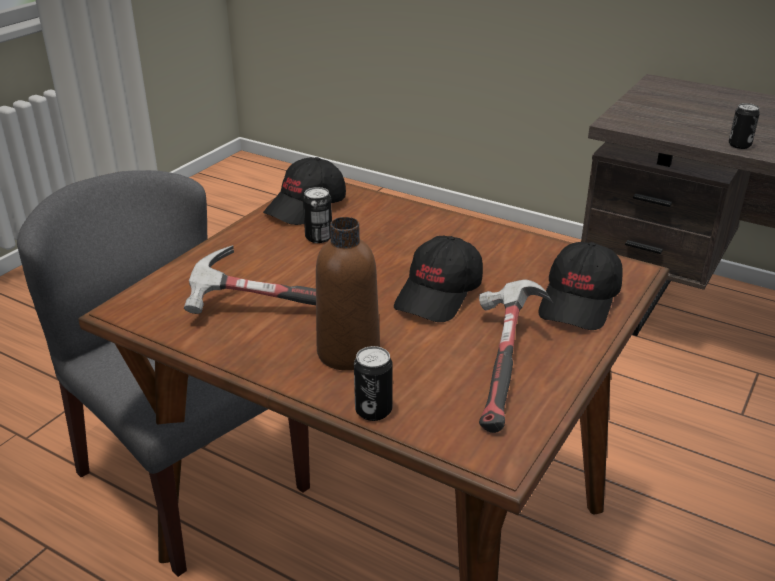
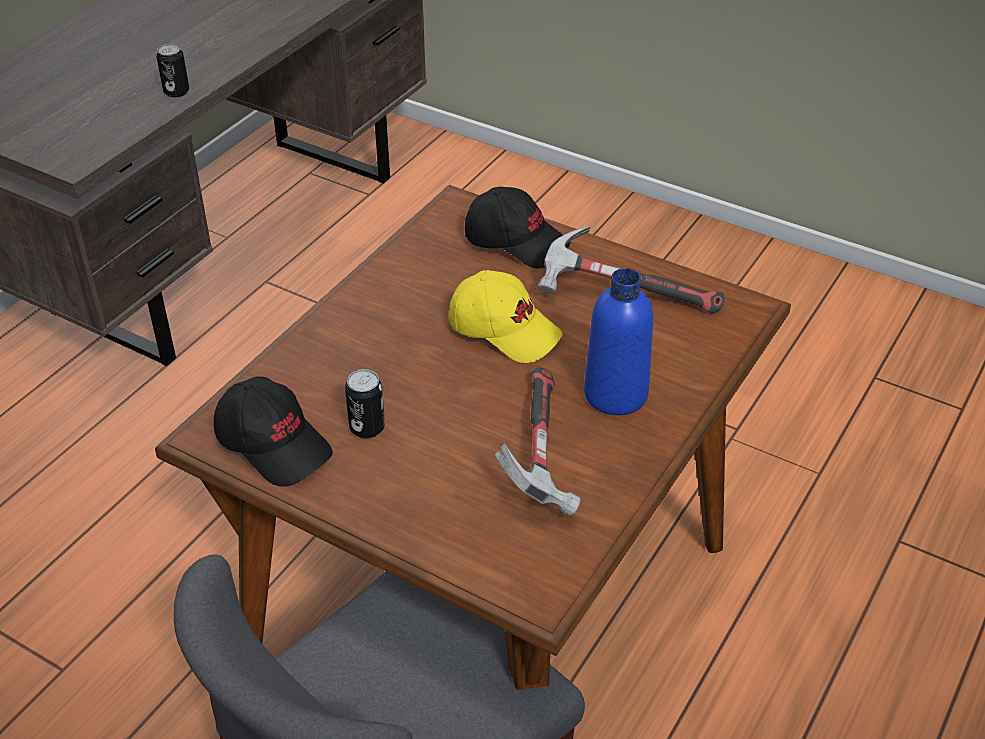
camera: 90 degrees left, 10 degrees up
brown bottle [316,217,380,371] -> blue bottle [584,268,653,415]
can [354,346,393,421] -> none
black cap [394,236,483,322] -> yellow cap [449,270,562,363]

